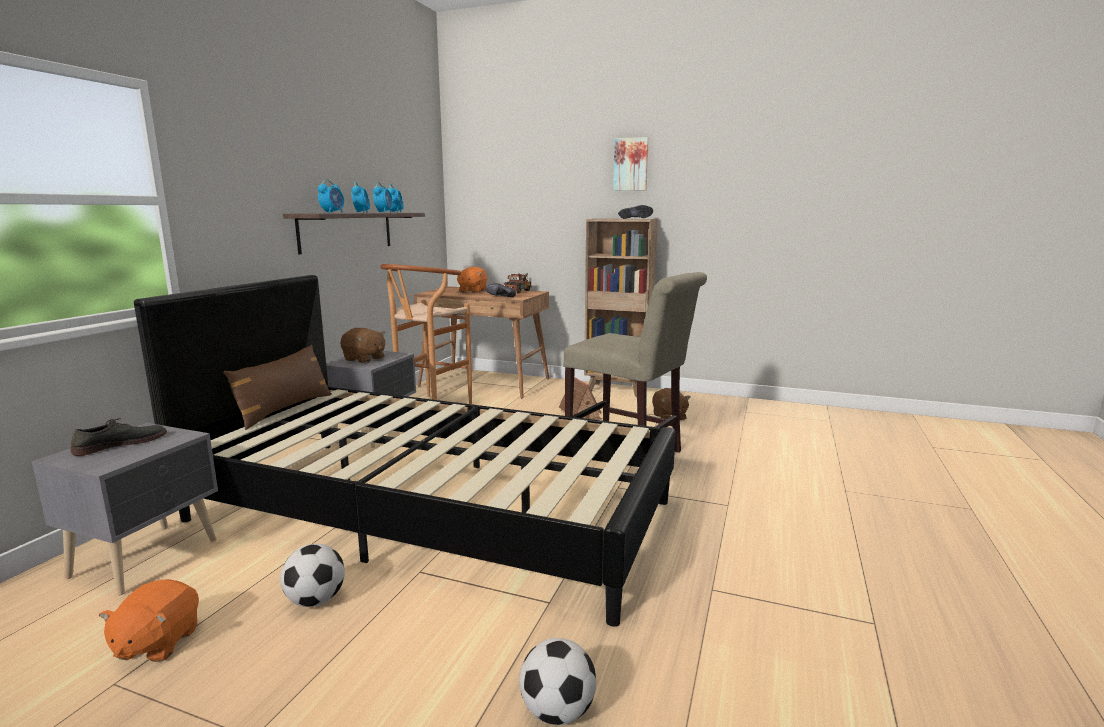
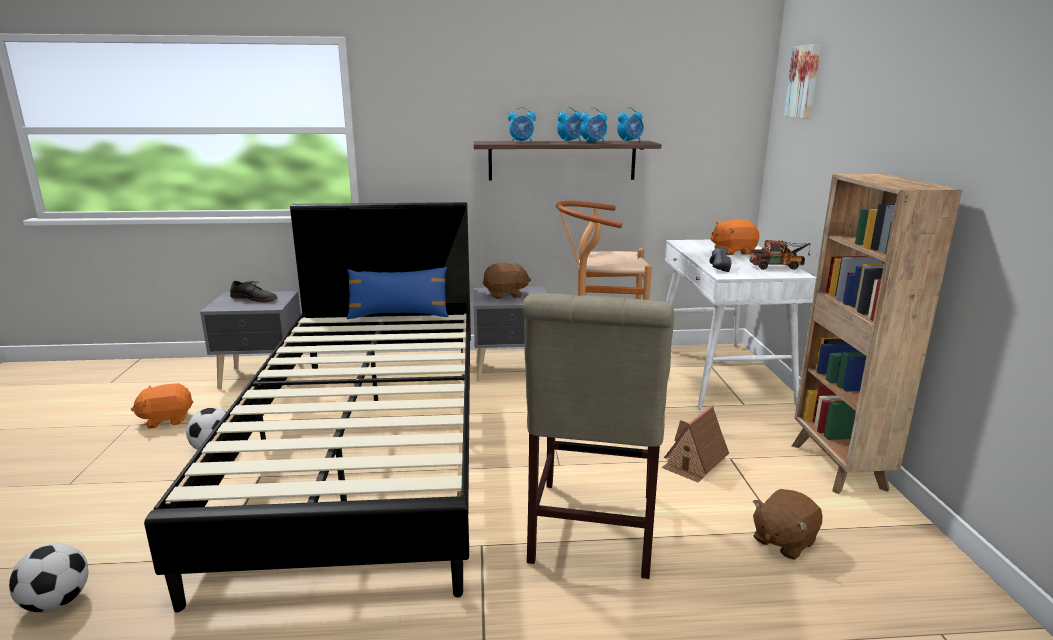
camera: 65 degrees right, 5 degrees up
brown pillow [223,345,332,430] -> blue pillow [347,267,449,319]
brown plush toy [340,328,385,363] -> brown plush toy turned 105 degrees counterclockwise [483,263,531,299]
brown desk [413,286,549,398] -> white desk [665,240,816,409]
picture [613,137,649,191] -> picture moved to [784,44,821,118]
black shoe [618,205,653,219] -> none

